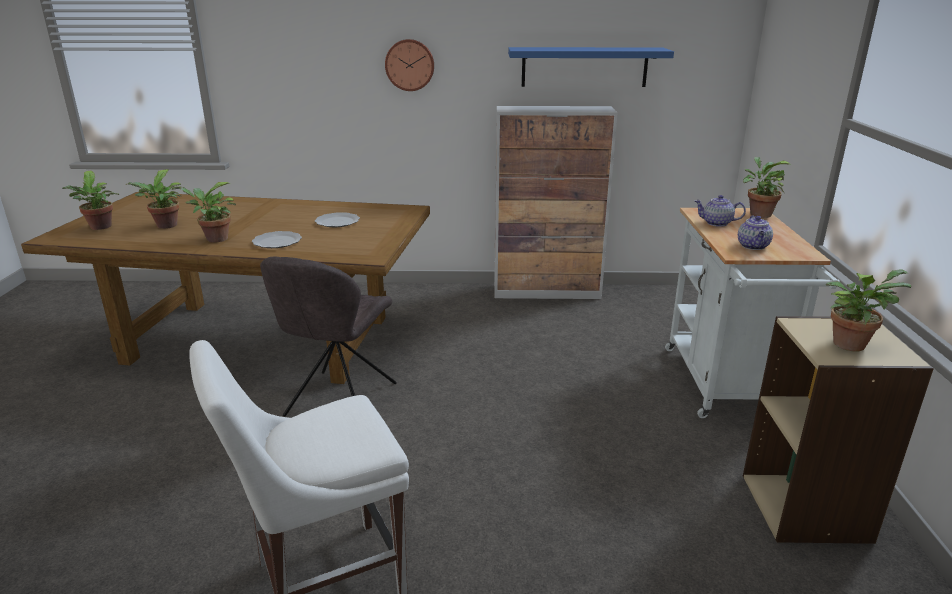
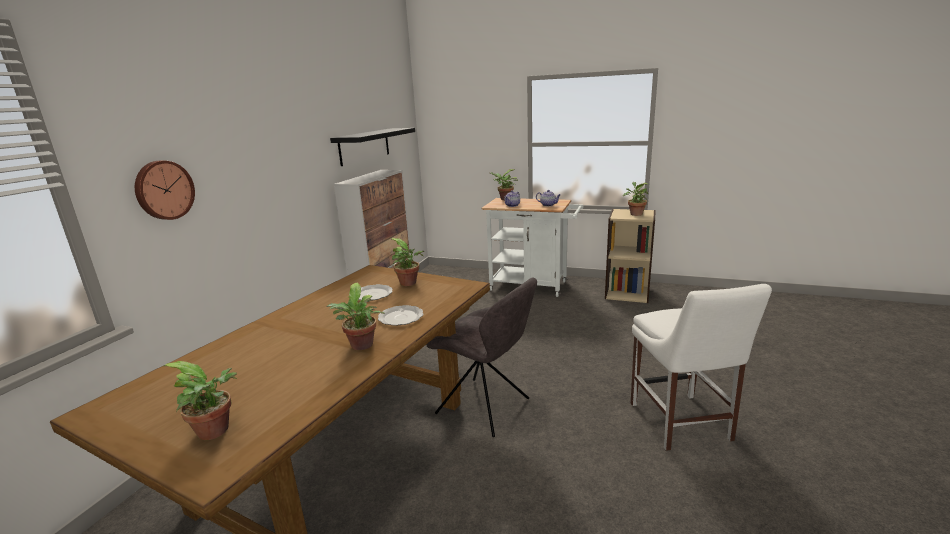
camera: 70 degrees left, 5 degrees down
potted plant [126,169,182,229] -> potted plant moved to [391,238,424,286]
wall clock [385,39,434,91] -> wall clock moved to [135,161,195,220]
blue shelf [508,47,674,87] -> black shelf [330,128,415,166]

